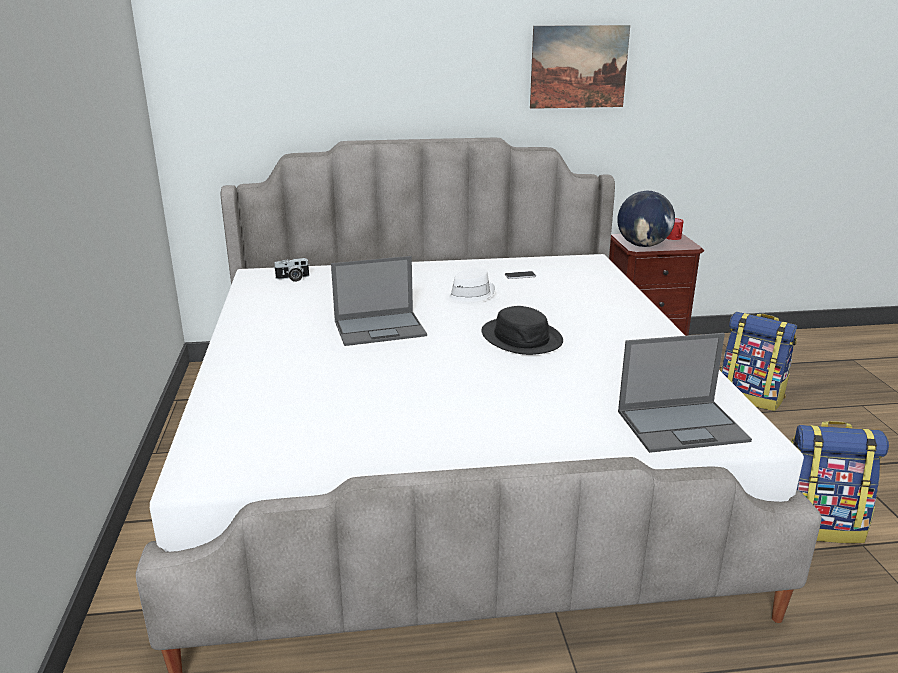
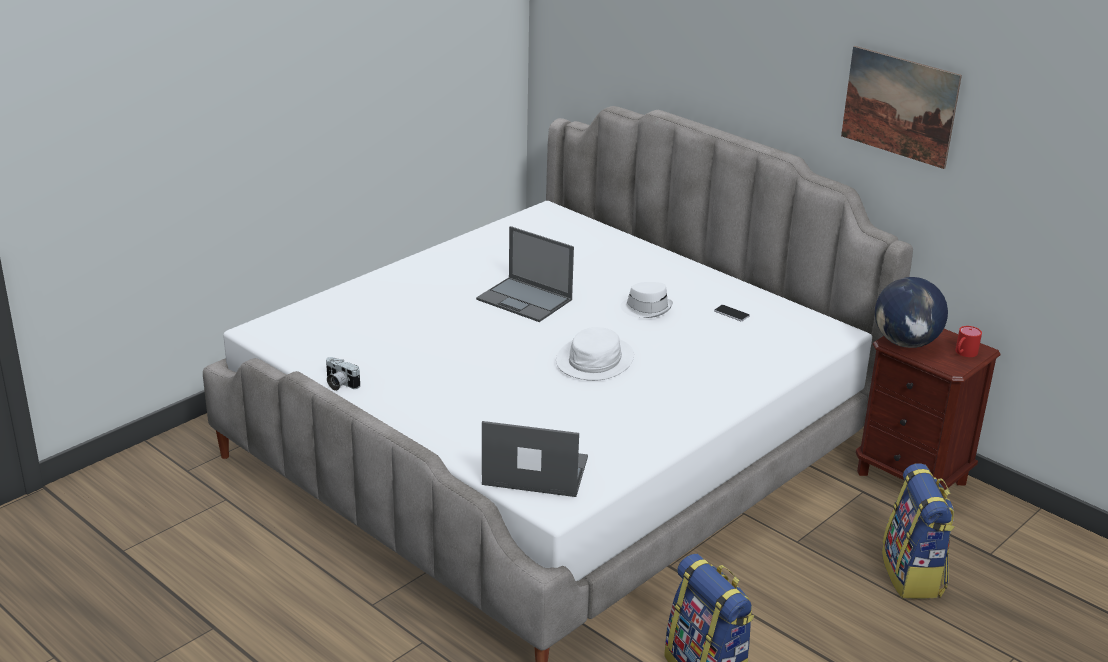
camera: 50 degrees right, 5 degrees up
camera [274,258,310,282] -> camera moved to [326,357,360,391]
black hat [481,306,563,355] -> white hat [556,327,634,381]
laptop [618,333,752,453] -> laptop turned 150 degrees clockwise [482,421,588,497]

